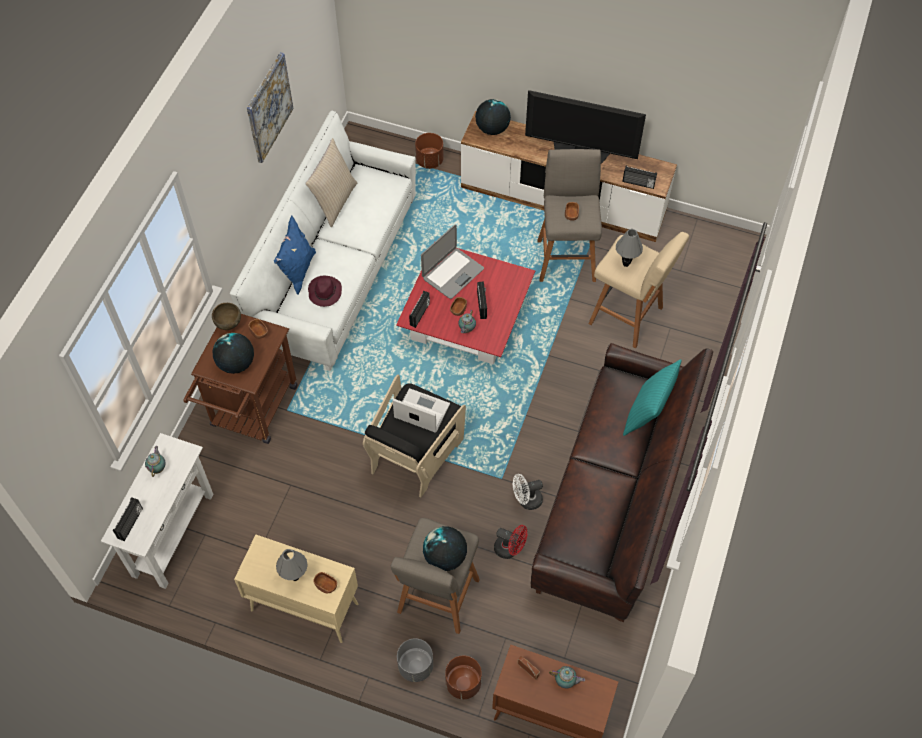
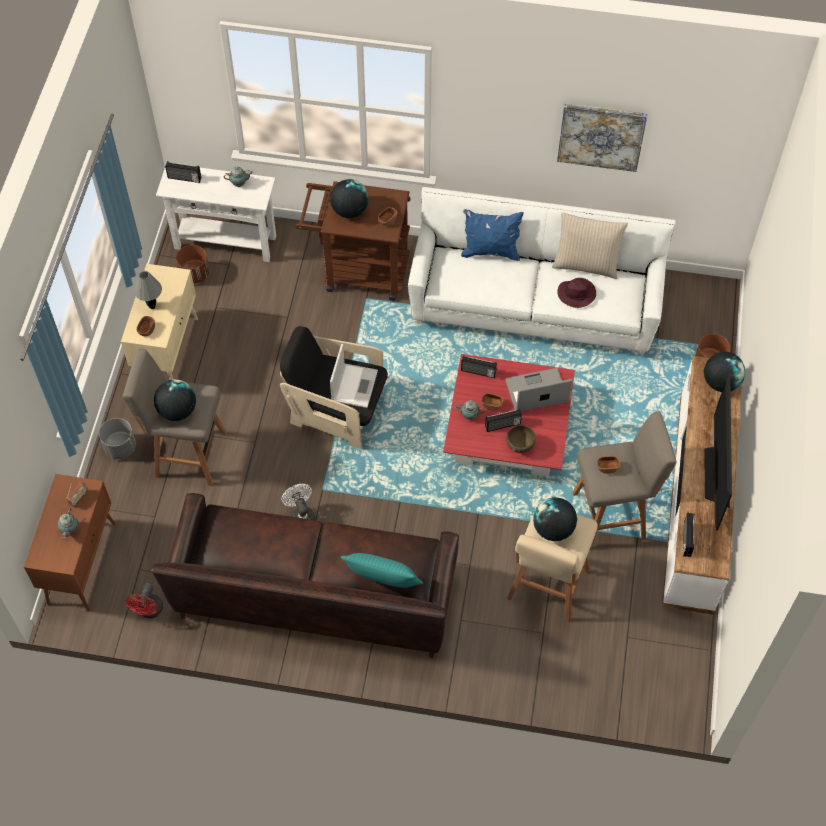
camera: 80 degrees right, 0 degrees up
brown bowl [212,303,241,330] -> brown bowl moved to [506,425,536,453]
purple hat [308,276,342,307] -> purple hat moved to [557,278,596,308]
laptop [421,224,484,299] -> laptop turned 135 degrees clockwise [505,368,573,412]
brown planter [445,656,482,699] -> brown planter moved to [176,245,209,284]
red fan [494,525,527,559] -> red fan moved to [125,583,163,618]
grey table lamp [616,229,643,267] -> globe [533,497,577,541]

